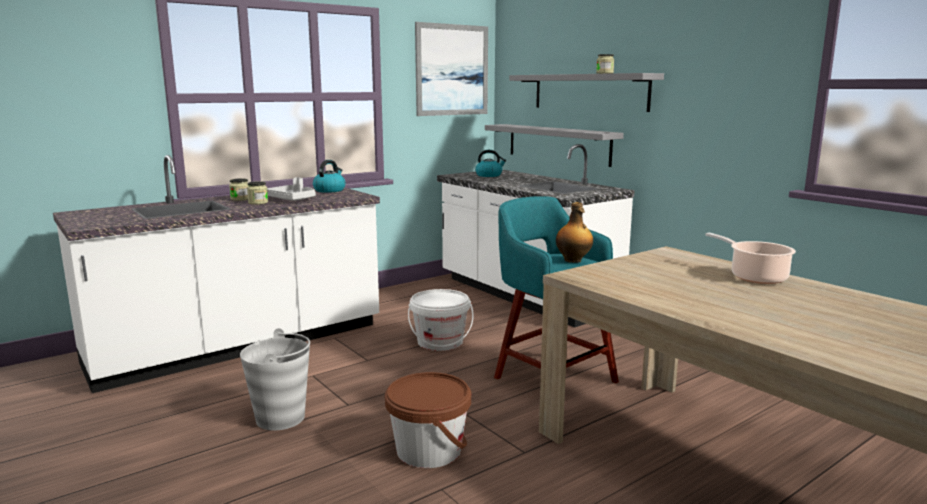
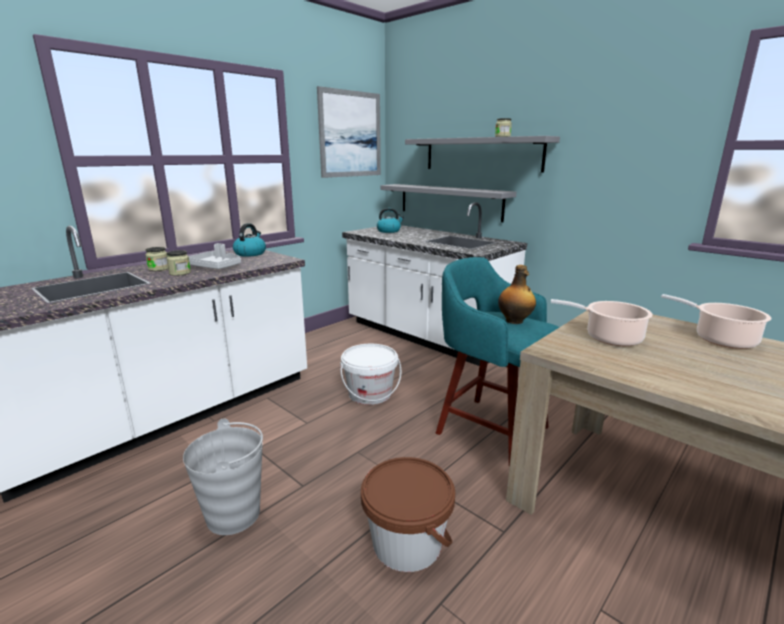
camera: 10 degrees left, 5 degrees up
none -> cooking pot [551,299,653,346]

